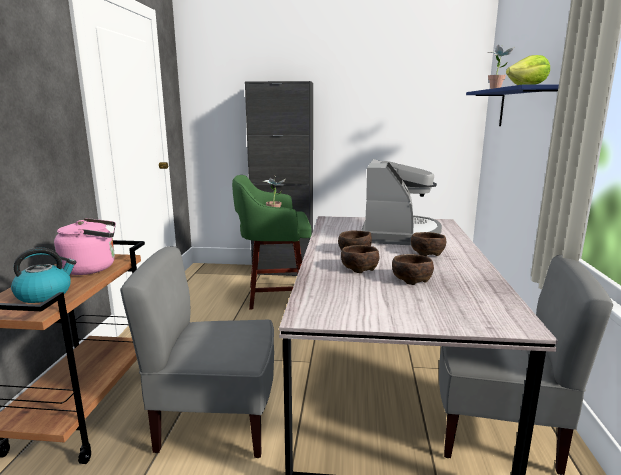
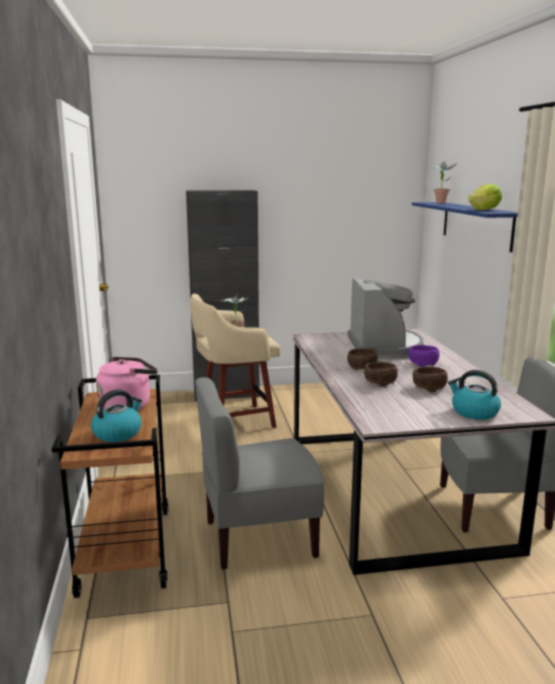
camera: 15 degrees left, 0 degrees up
green stool [232,175,312,309] -> beige stool [190,293,280,428]
brown bowl [411,232,446,256] -> purple bowl [408,345,440,367]
none -> kettle [448,370,501,420]

